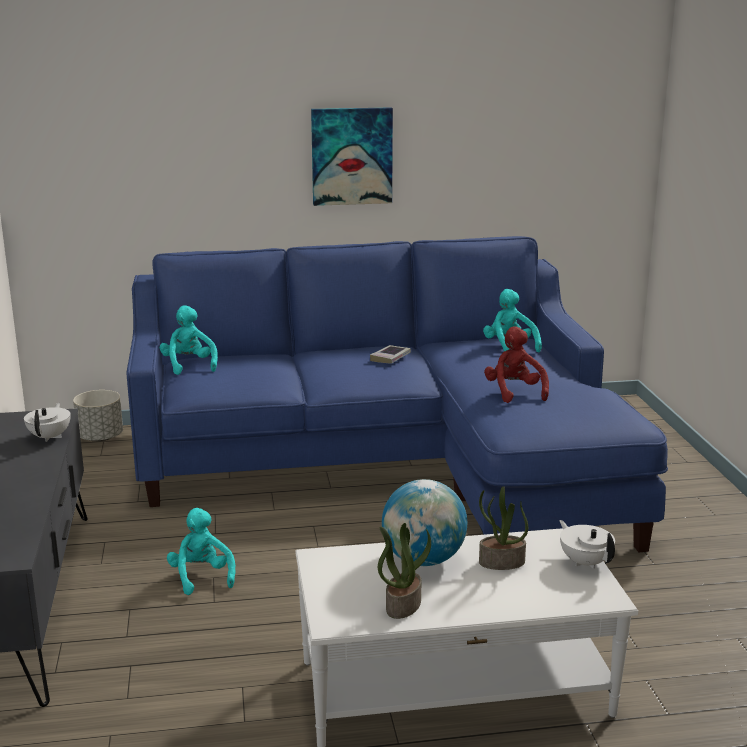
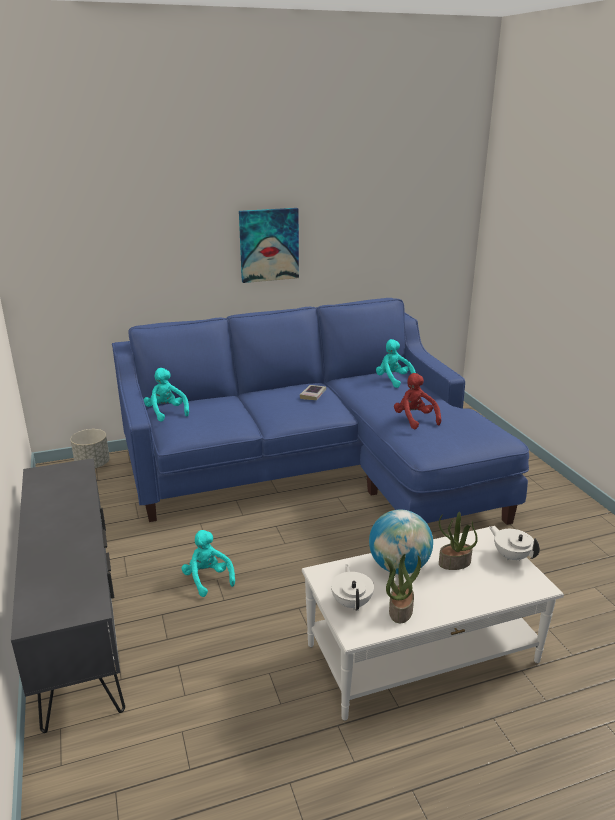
camera: 10 degrees left, 5 degrees up
white teapot [24,403,71,442] -> white teapot moved to [331,564,374,611]

